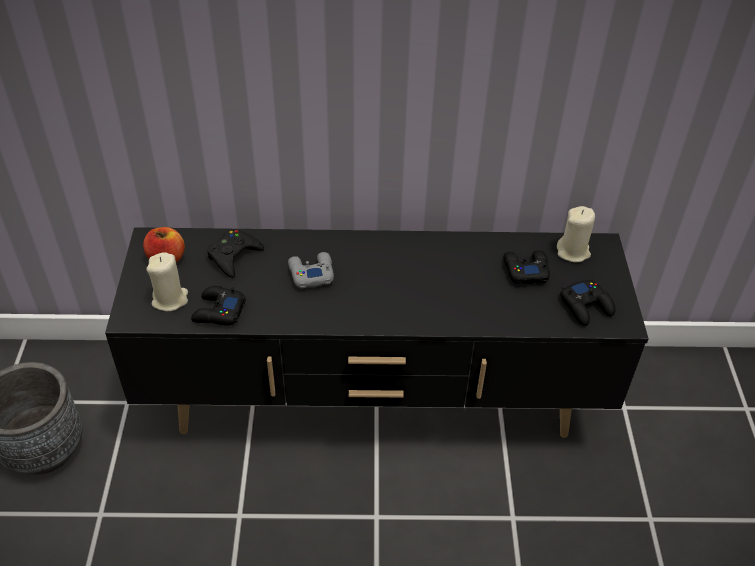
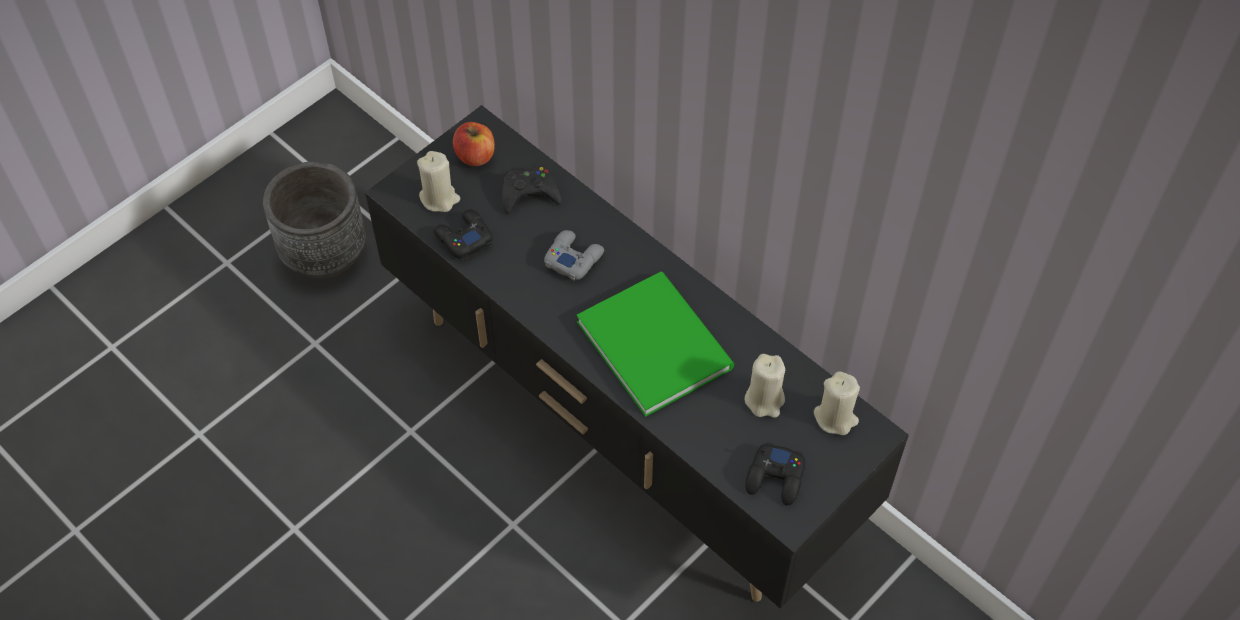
camera: 45 degrees right, 10 degrees up
black game controller [503,250,550,284] -> beige candle [744,354,785,418]
none -> green book [576,272,734,417]

